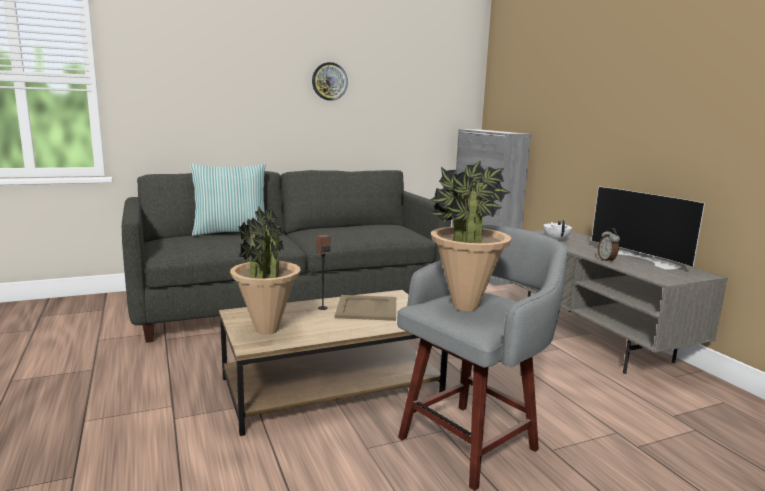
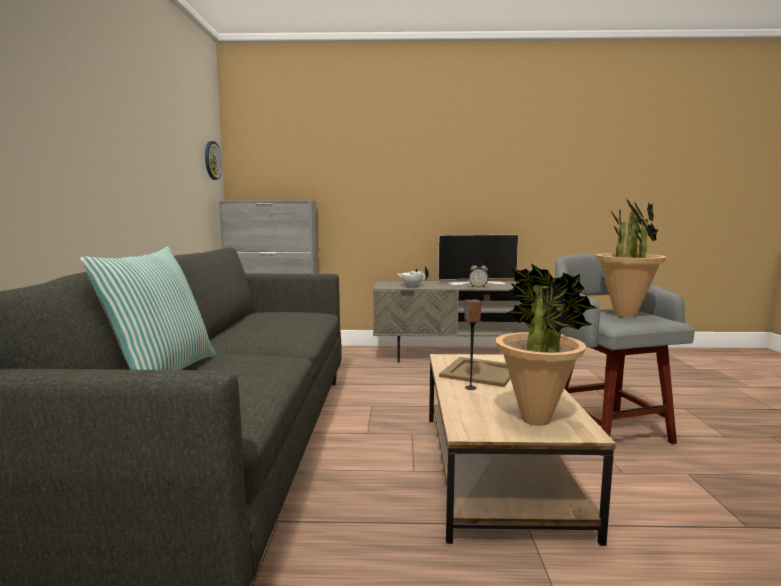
camera: 65 degrees left, 5 degrees down
wall clock [312,62,348,101] -> wall clock moved to [205,141,222,180]

